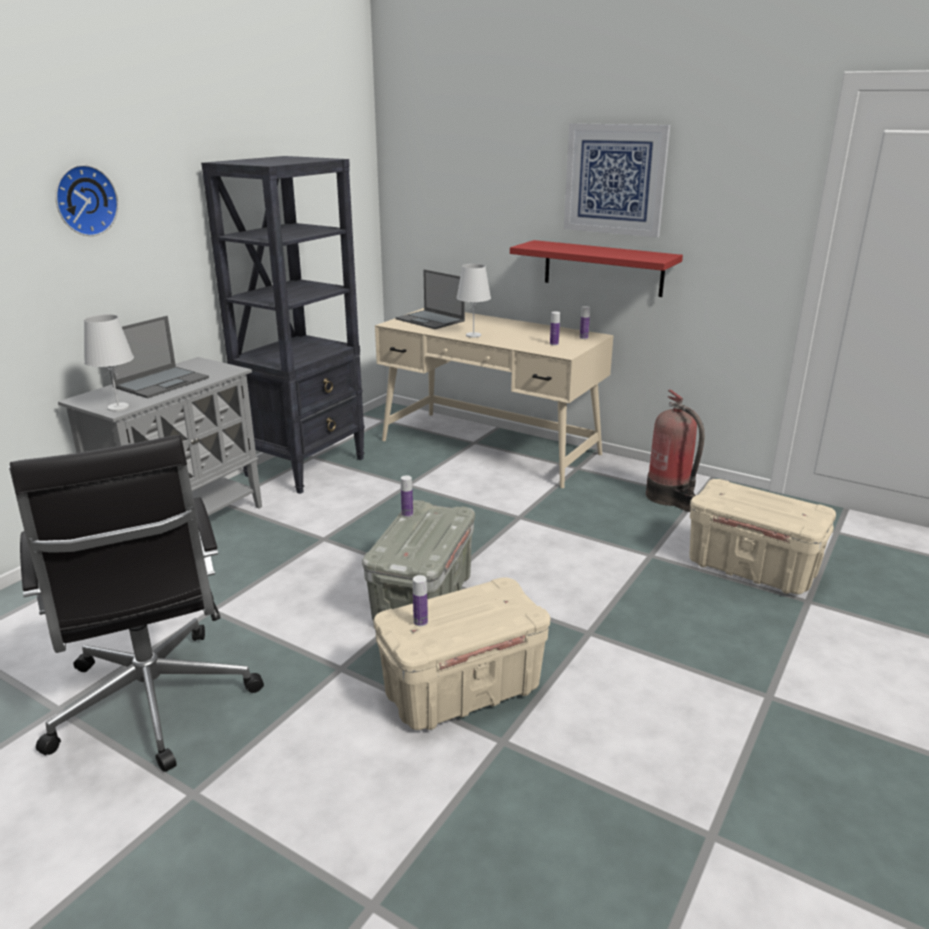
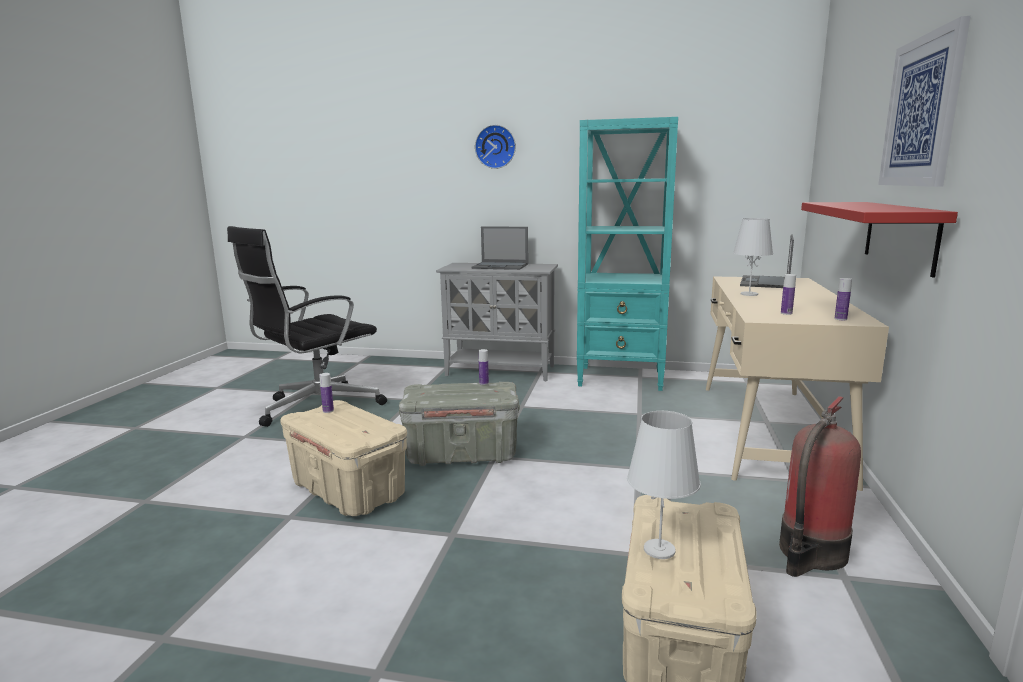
camera: 70 degrees right, 10 degrees down
white table lamp [84,314,134,411] -> white table lamp moved to [627,411,701,559]
black bookcase [201,156,365,494] -> turquoise bookcase [577,117,678,391]

